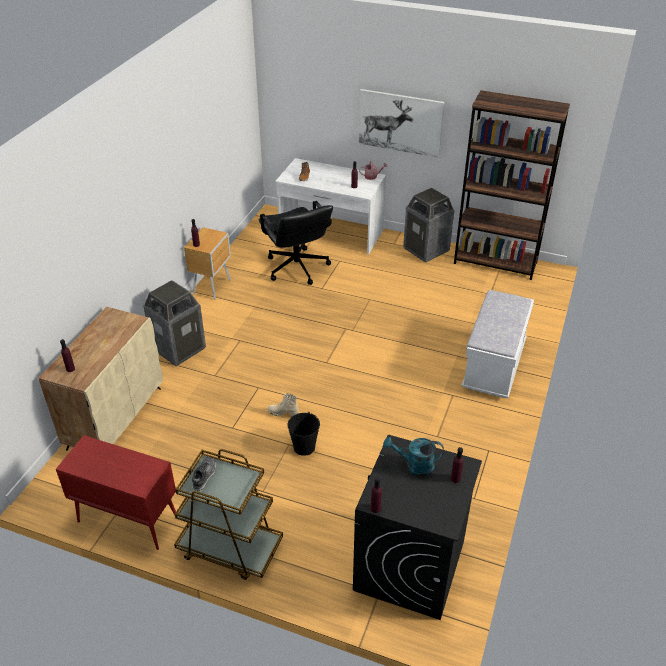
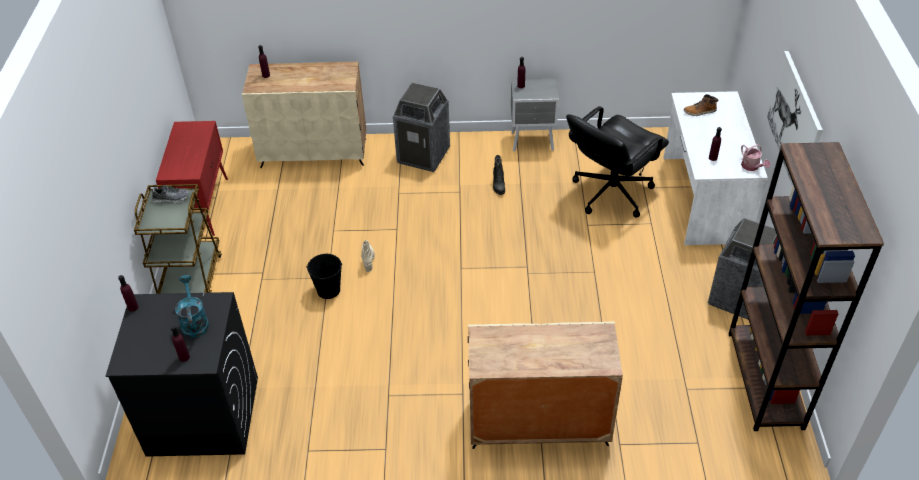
camera: 70 degrees right, 5 degrees up
brown nightstand [184,227,231,299] -> grey nightstand [511,79,559,152]
white bench [461,290,534,398] -> beige cabinet [468,321,623,449]
none -> black boot [493,155,505,195]

